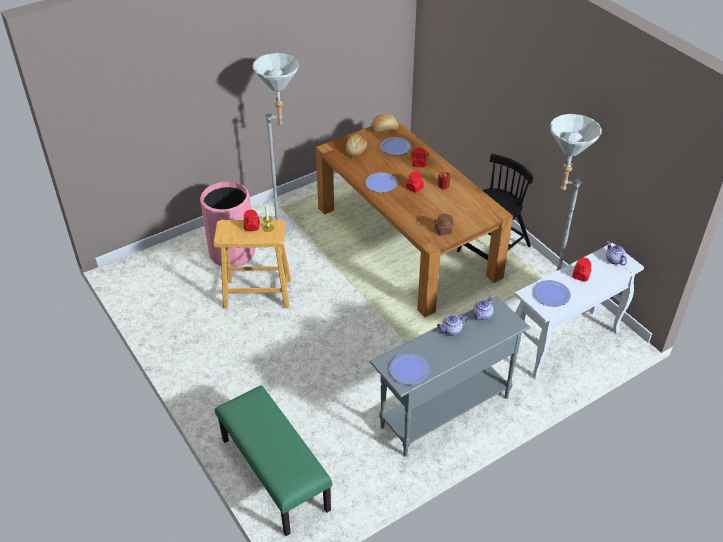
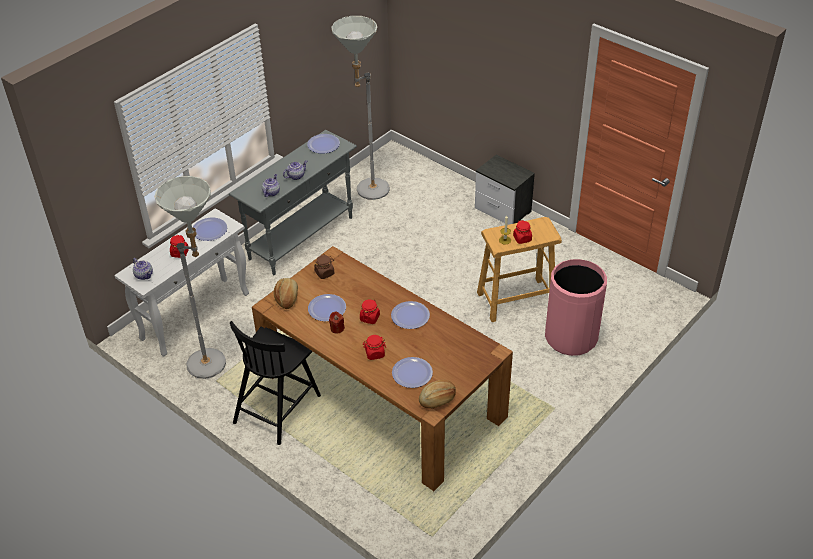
camera: 165 degrees right, 0 degrees up
green bench [215,385,332,536] -> none
grey floor lamp [253,53,299,236] -> grey floor lamp moved to [331,16,390,200]
bread [346,134,367,157] -> bread moved to [274,278,298,309]
none -> plate [308,294,346,321]
none -> nightstand [475,155,535,225]

